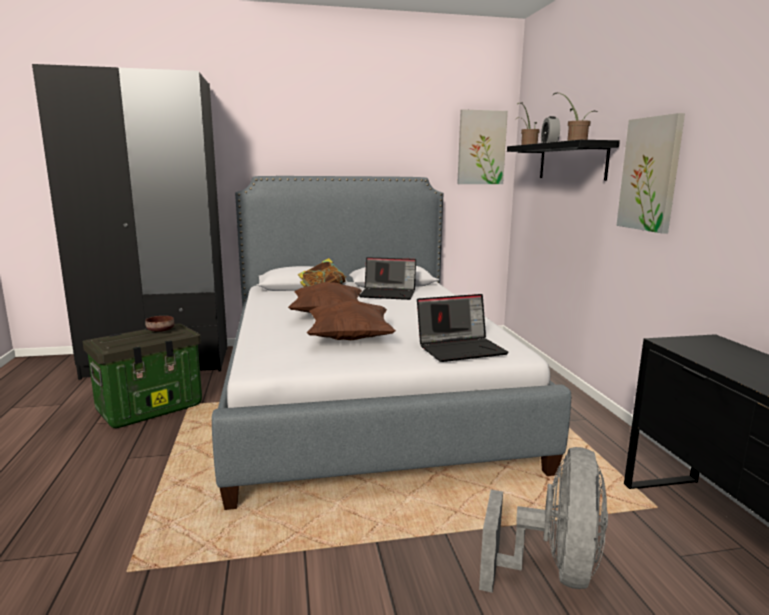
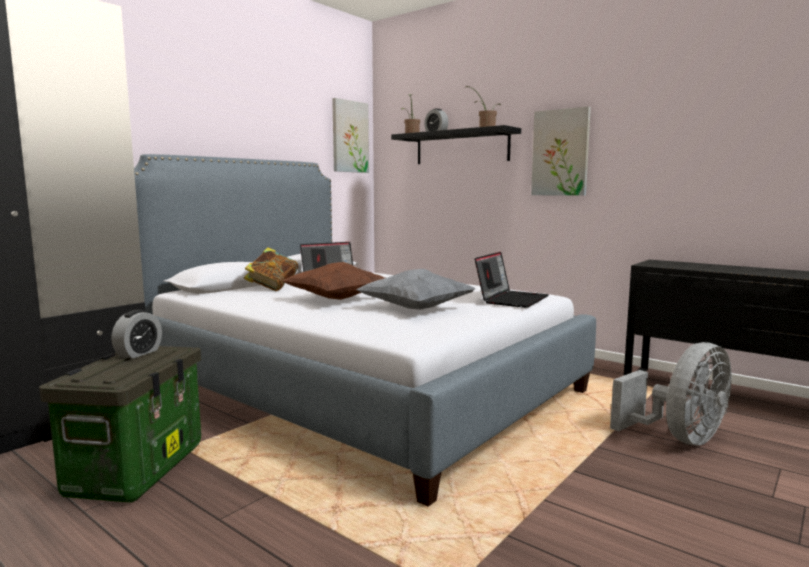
camera: 40 degrees left, 5 degrees down
brown bowl [145,316,174,332] -> alarm clock [111,310,162,358]
brown pillow [307,301,396,340] -> grey pillow [356,269,475,310]
grey fan [479,447,608,593] -> grey fan turned 75 degrees clockwise [610,342,732,445]

